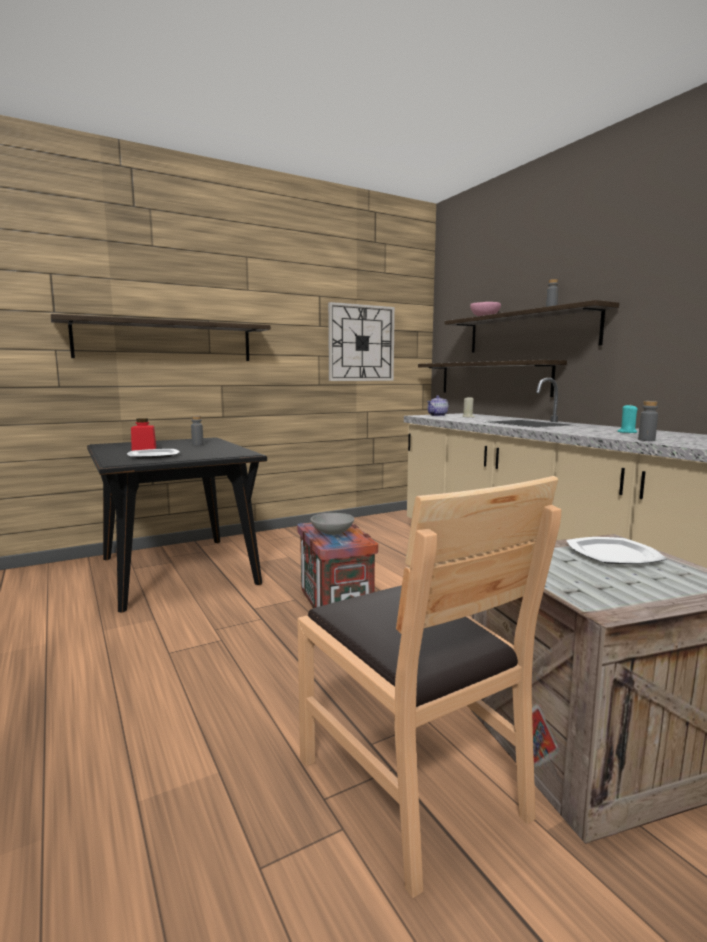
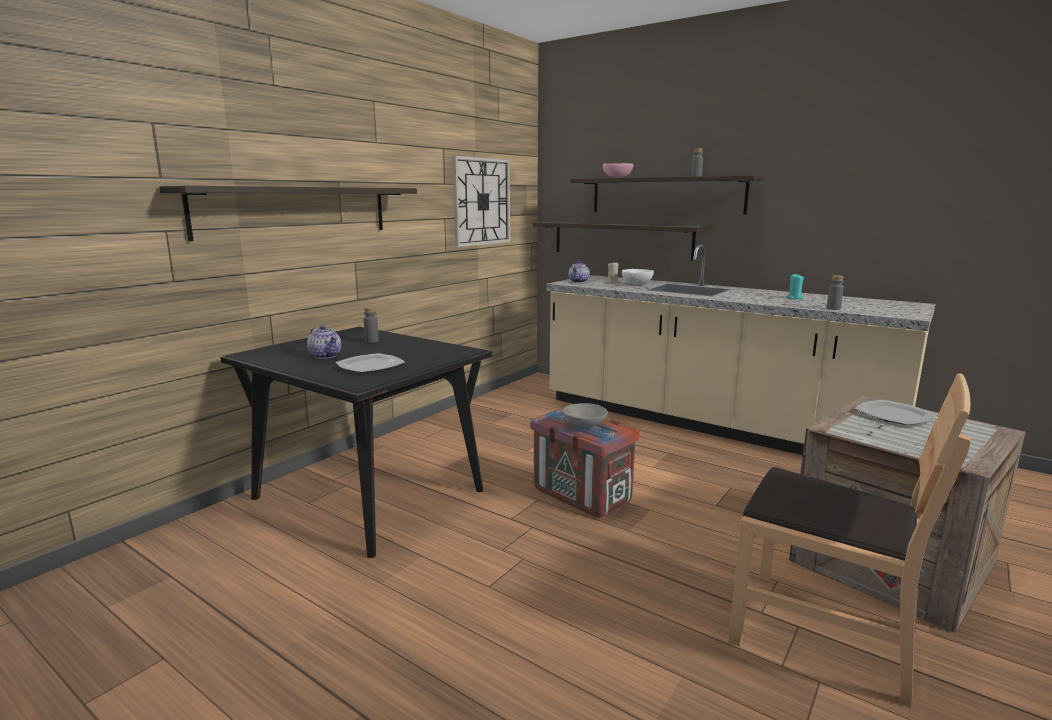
camera: 25 degrees left, 5 degrees up
red jar [131,418,157,451] -> teapot [307,325,341,359]
none -> white bowl [622,269,654,285]

